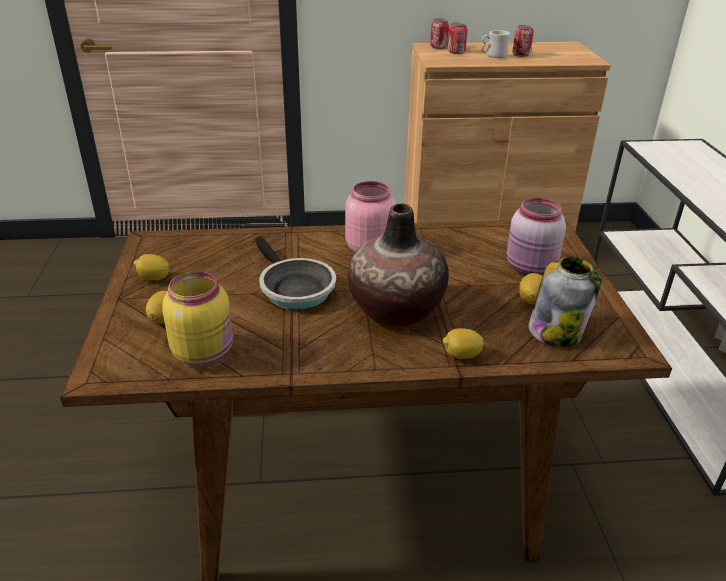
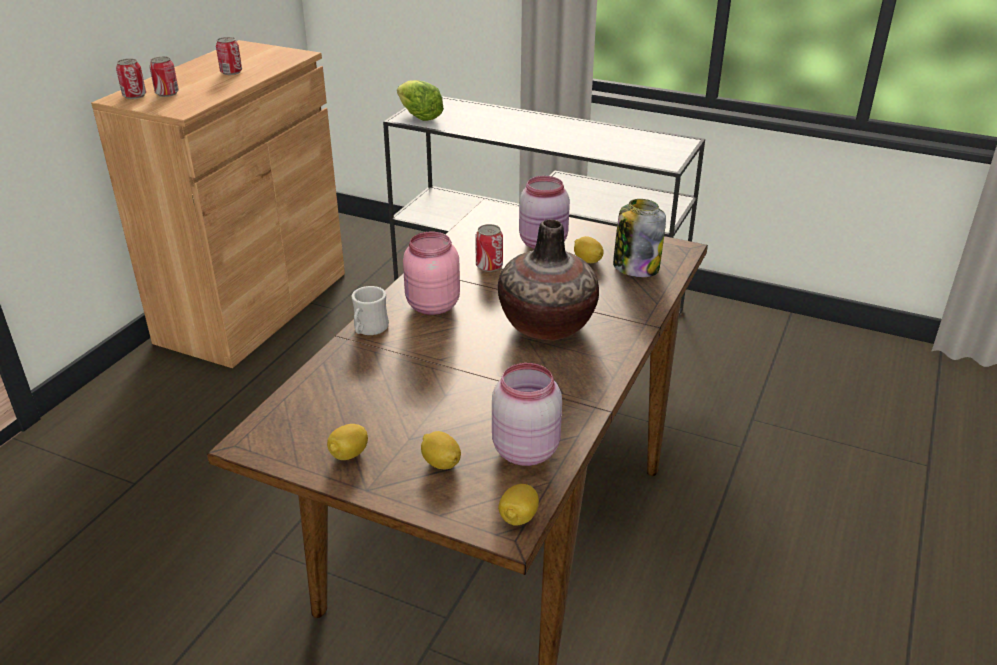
camera: 60 degrees left, 0 degrees up
yellow jar [162,271,233,367] -> pink jar [492,363,562,466]
frying pan [255,236,336,310] -> none
lemon [443,328,484,359] -> lemon moved to [498,484,539,526]
white mug [481,30,510,58] -> white mug moved to [351,286,389,335]
none -> lettuce [397,80,444,121]
none -> can [475,224,503,272]

